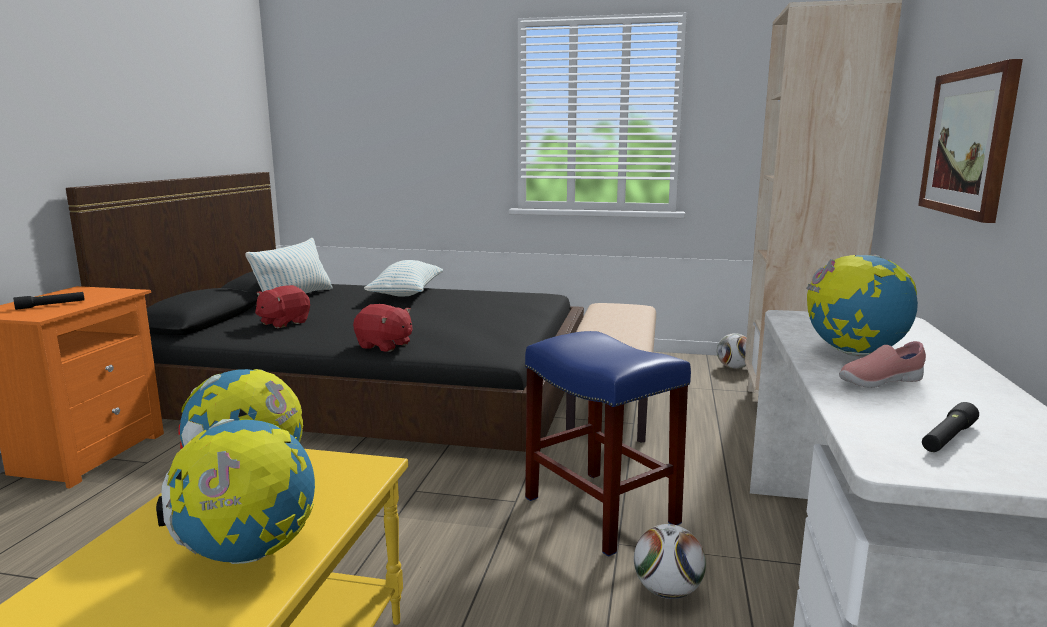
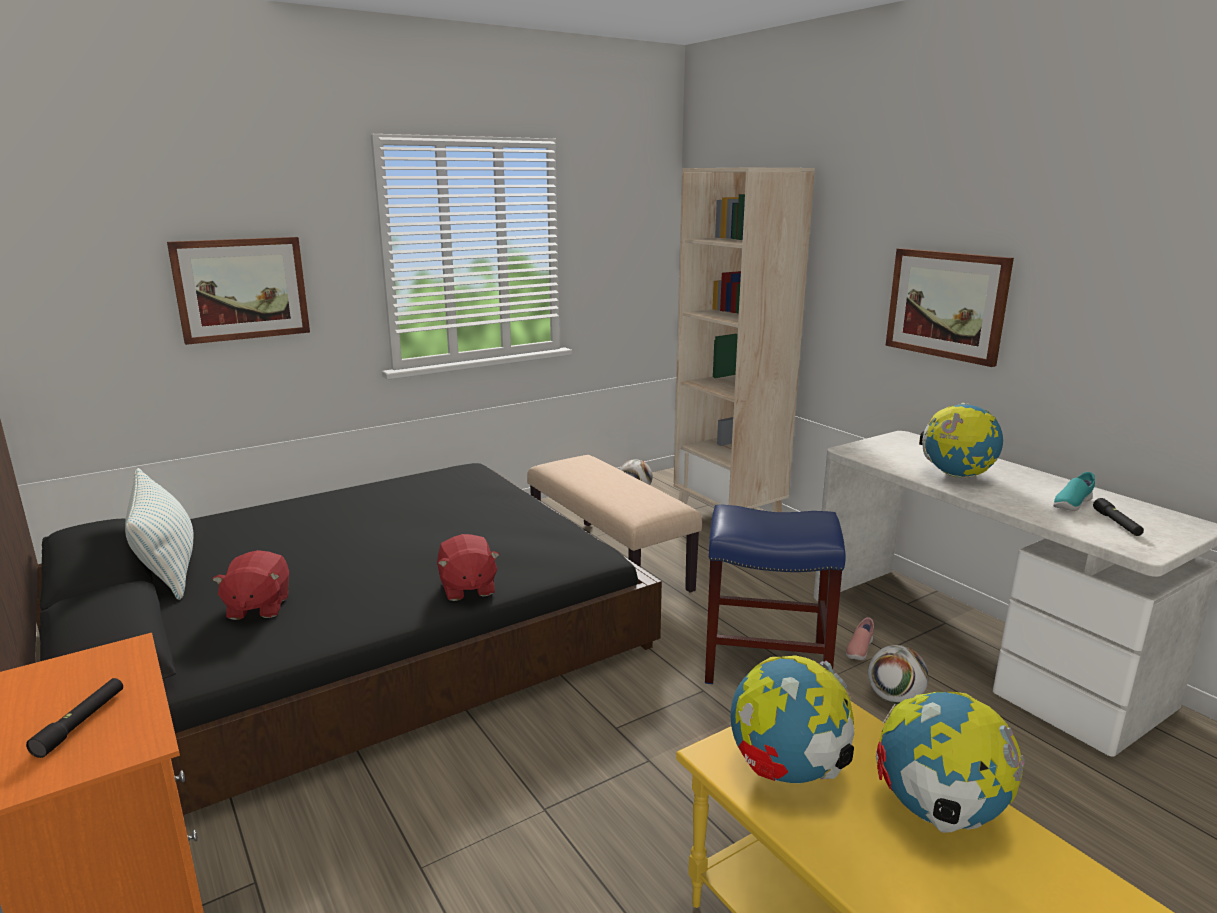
camera: 45 degrees left, 5 degrees up
red plush toy [353,304,412,352] -> red plush toy turned 90 degrees clockwise [437,534,500,601]
pillow [364,260,443,296] -> none
pink shoe [839,341,926,388] -> pink shoe moved to [846,617,874,660]
none -> picture [167,237,310,345]
none -> turquoise shoe [1053,472,1095,511]

